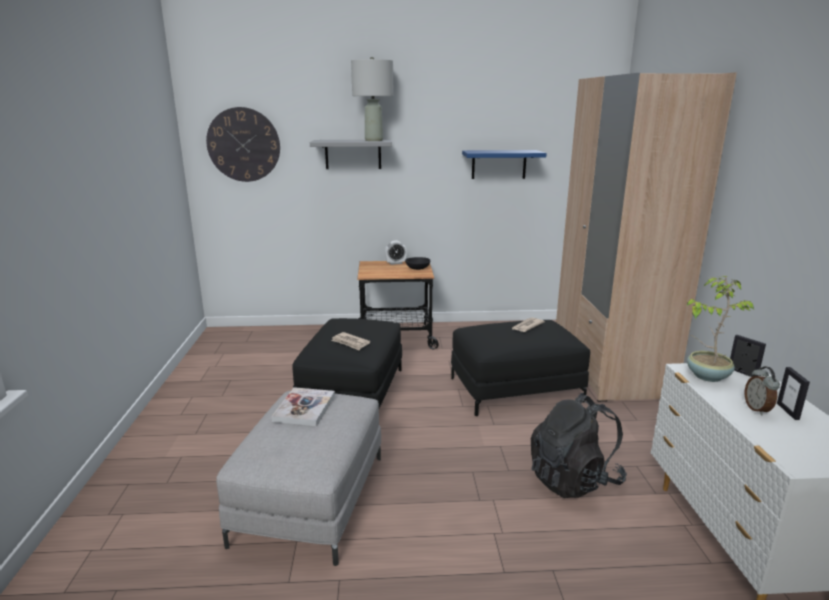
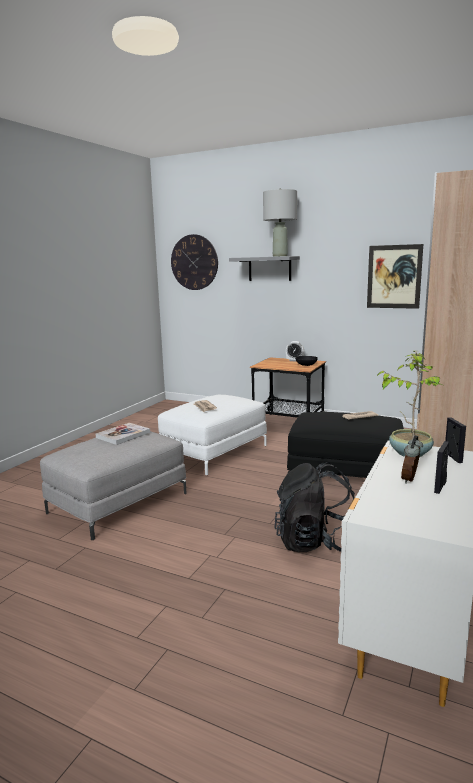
camera: 30 degrees right, 5 degrees down
black ottoman [292,318,402,408] -> white ottoman [158,395,267,475]
blue shelf [462,150,547,179] -> picture [367,244,423,309]

